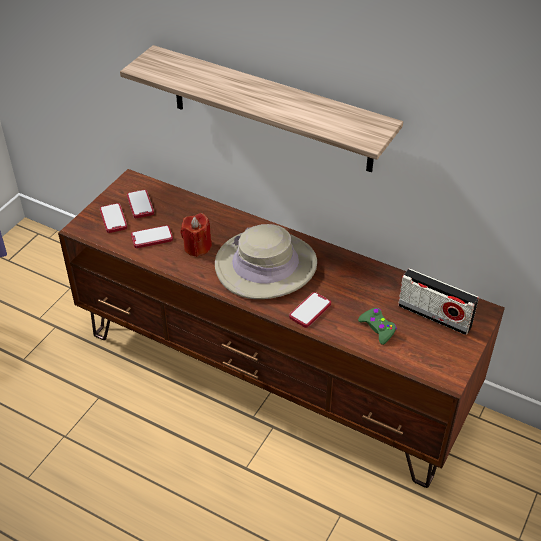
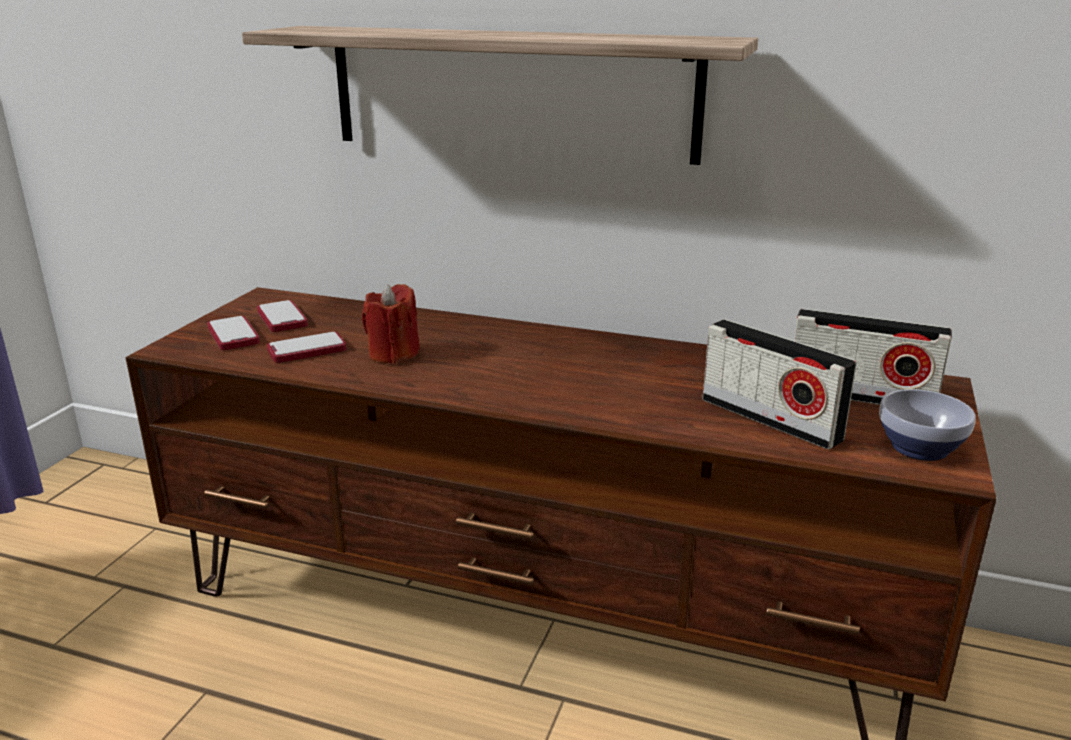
camera: 10 degrees left, 20 degrees down
beige hat [215,224,317,299] -> none
phone [289,292,331,328] -> none
green game controller [358,308,397,345] -> radio [702,319,857,450]
none -> bowl [879,389,976,461]

